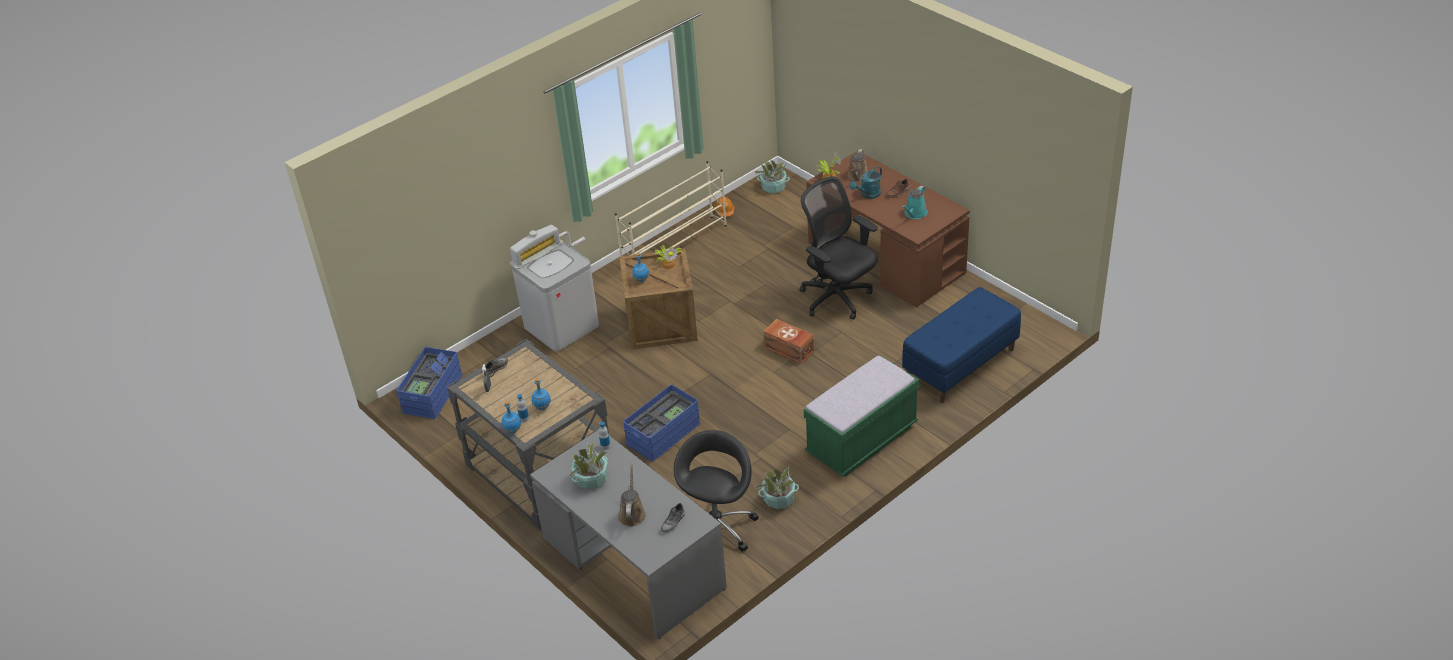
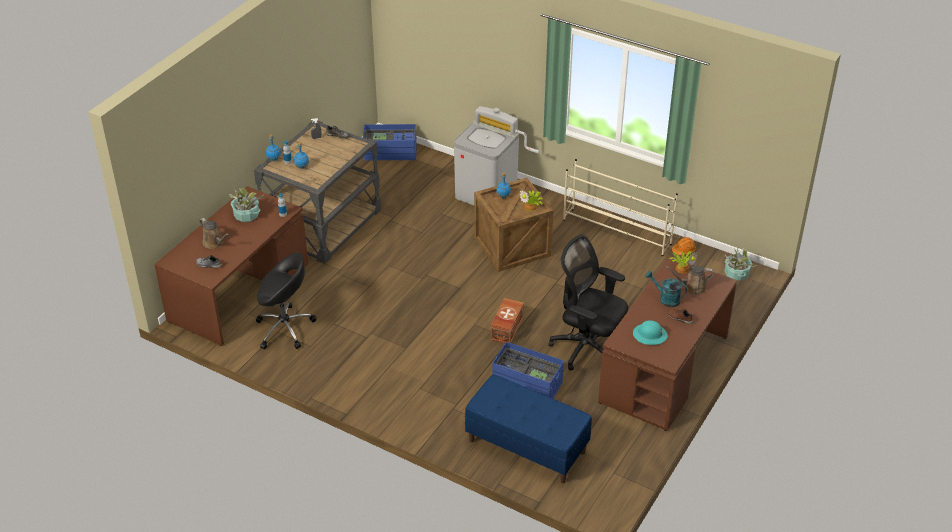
camera: 70 degrees right, 0 degrees up
grey desk [530,430,727,639] -> brown desk [154,186,308,346]
brown watering can [618,462,646,527] -> brown watering can turned 60 degrees clockwise [199,218,229,249]
blue storage box [623,385,700,461] -> blue storage box moved to [492,342,564,399]
potted plant [754,468,799,509] -> none
black office chair [800,176,878,319] -> black office chair turned 90 degrees counterclockwise [549,234,628,370]
green bench [804,355,919,477] -> none
turquoise watering can [901,186,928,219] -> turquoise hard hat [633,320,668,345]

